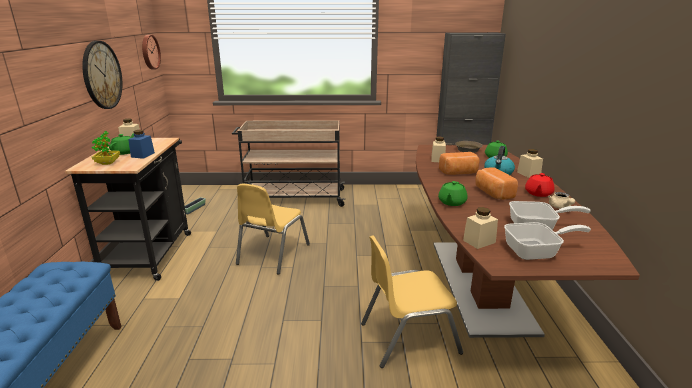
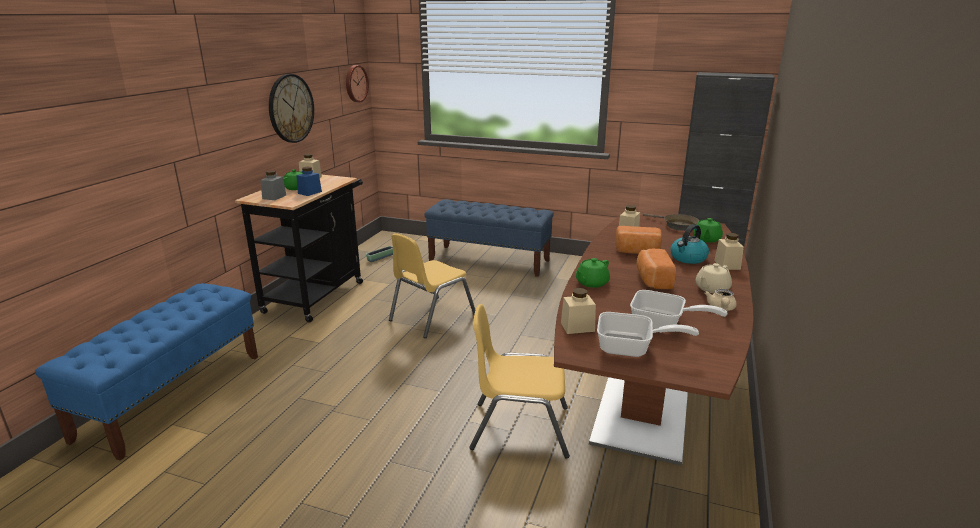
camera: 20 degrees right, 0 degrees up
potted plant [92,131,120,165] -> grey jar [260,170,286,200]
beige cart [232,120,345,207] -> blue bench [424,199,554,277]
red teapot [525,173,555,197] -> beige teapot [695,263,732,293]

